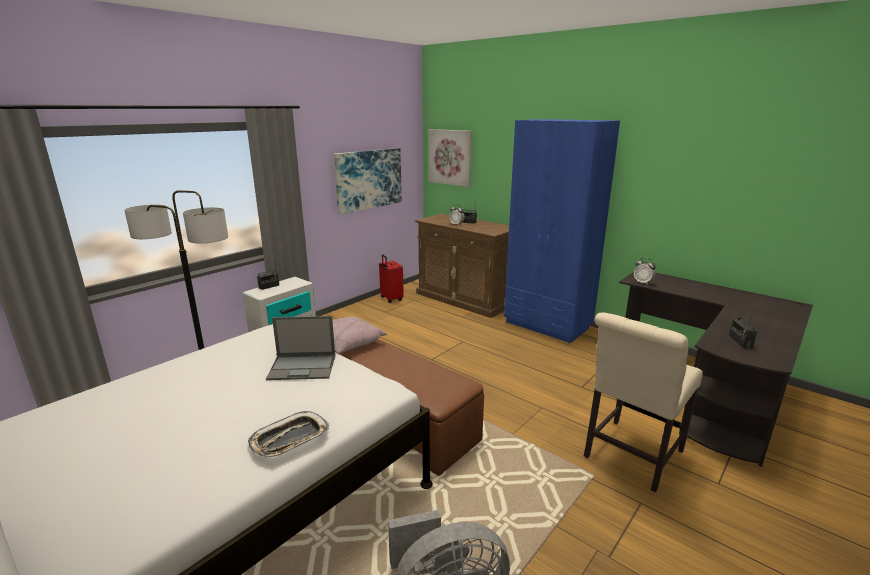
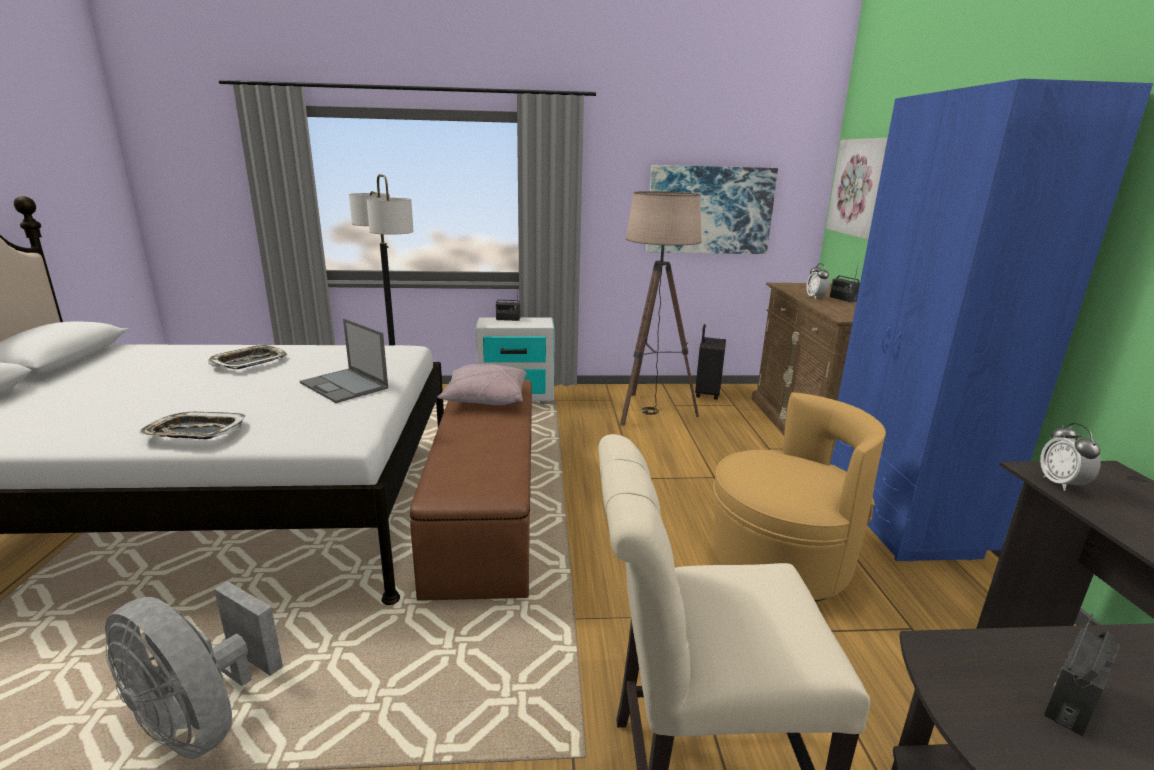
camera: 45 degrees right, 0 degrees up
red suitcase [379,254,404,303] -> black suitcase [695,324,726,400]
none -> tray [208,345,287,369]
none -> floor lamp [620,191,702,426]
none -> beige armchair [713,392,886,602]

